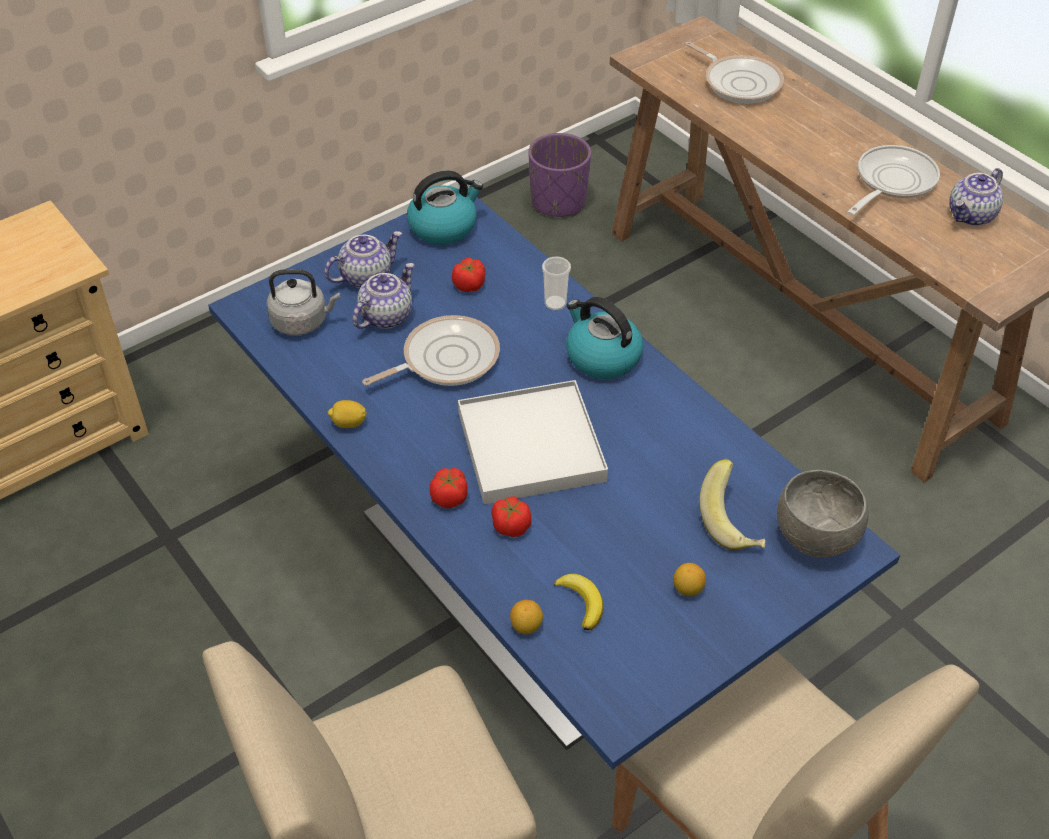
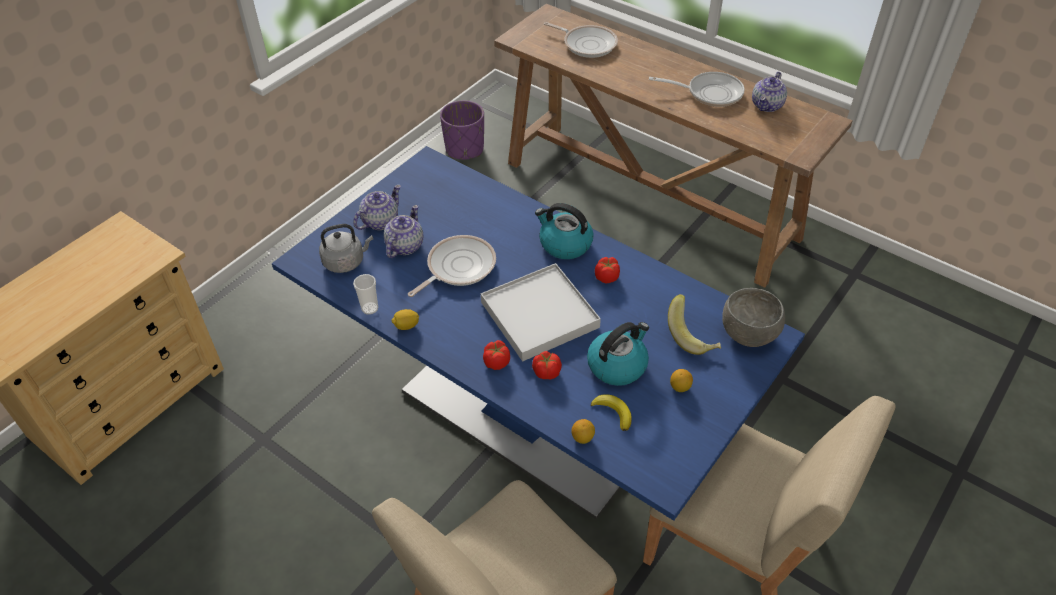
camera: 15 degrees left, 0 degrees up
kettle [407,170,483,245] -> kettle moved to [587,322,649,386]
tomato [452,258,485,292] -> tomato moved to [595,257,620,283]
cup [542,257,571,310] -> cup moved to [353,274,378,315]
frying pan [848,145,940,215] -> frying pan turned 75 degrees clockwise [649,72,745,107]

